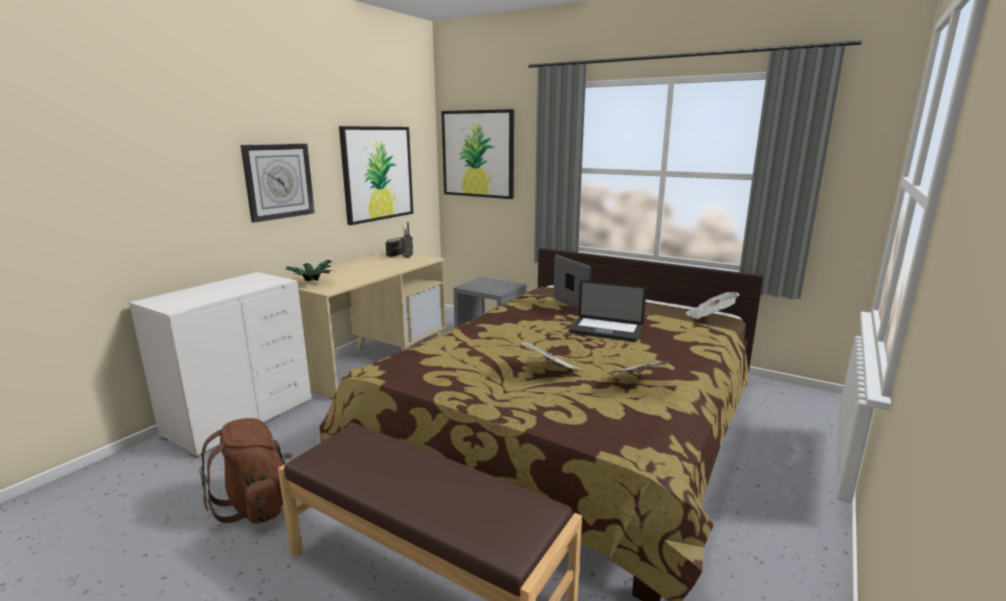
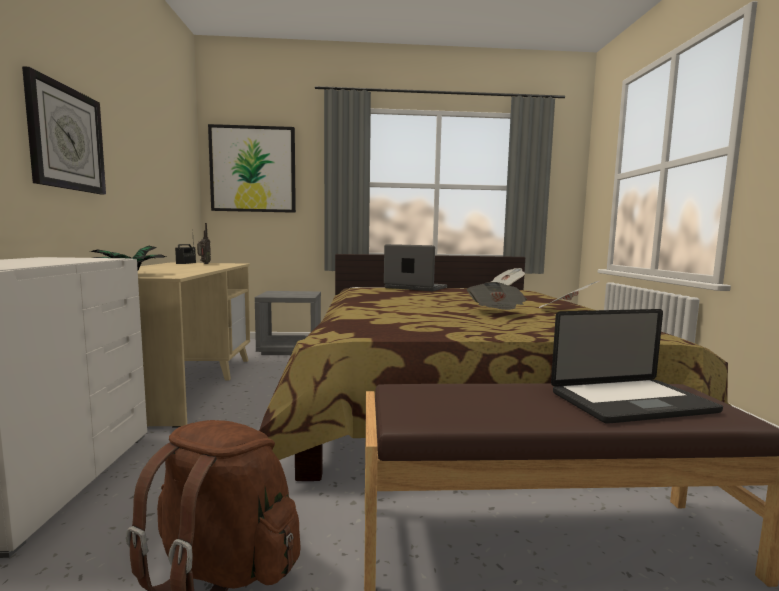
camera: 35 degrees left, 10 degrees down
picture [339,126,413,225] -> none
laptop [569,280,646,342] -> laptop moved to [551,309,723,424]

